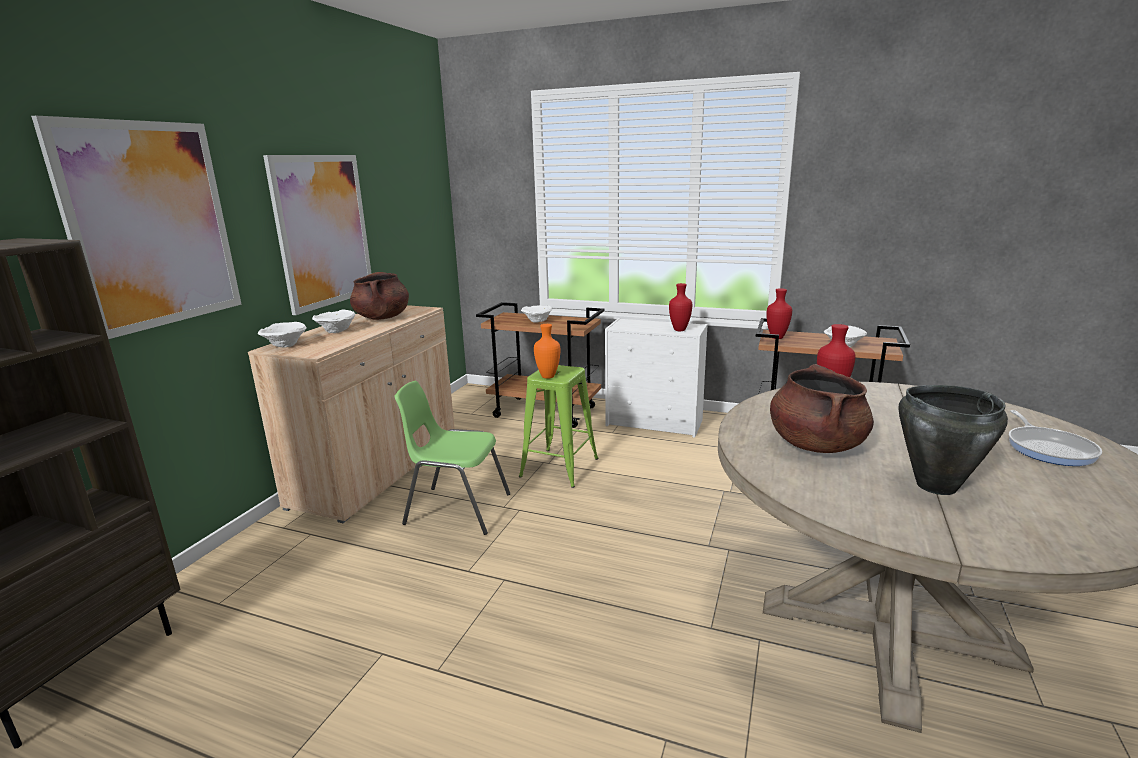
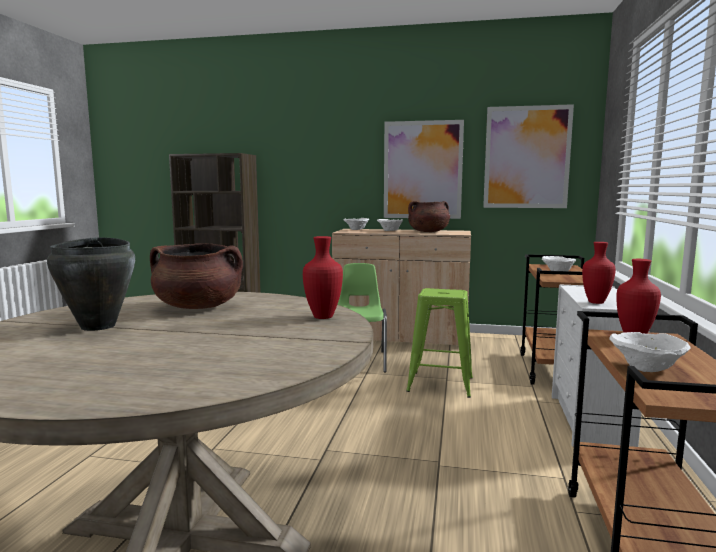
camera: 80 degrees right, 10 degrees down
picture [31,116,242,339] -> picture moved to [483,104,574,208]
orange vase [534,324,560,379] -> none
frying pan [1009,410,1102,466] -> none

